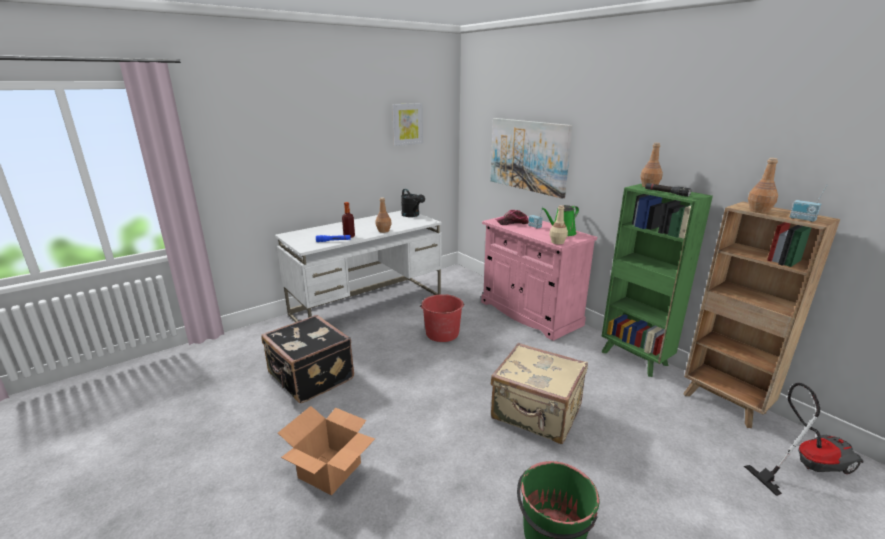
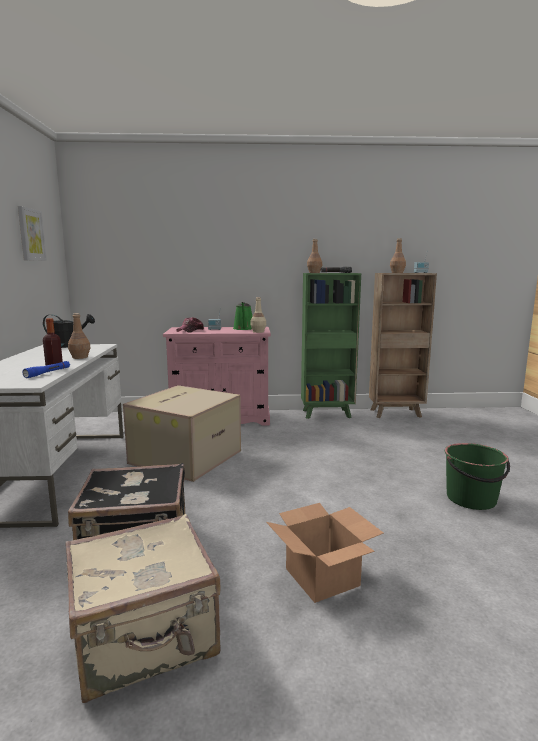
camera: 55 degrees left, 10 degrees down
red bucket [420,294,464,342] -> cardboard box [123,385,241,482]
picture [490,118,573,199] -> none
beige suitcase [491,343,588,444] -> beige suitcase moved to [65,514,221,703]
vacuum cleaner [744,383,864,496] -> none

